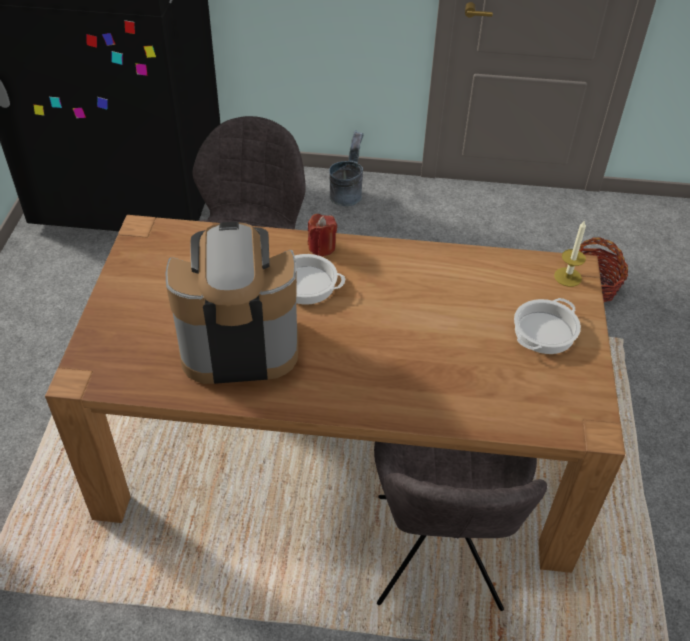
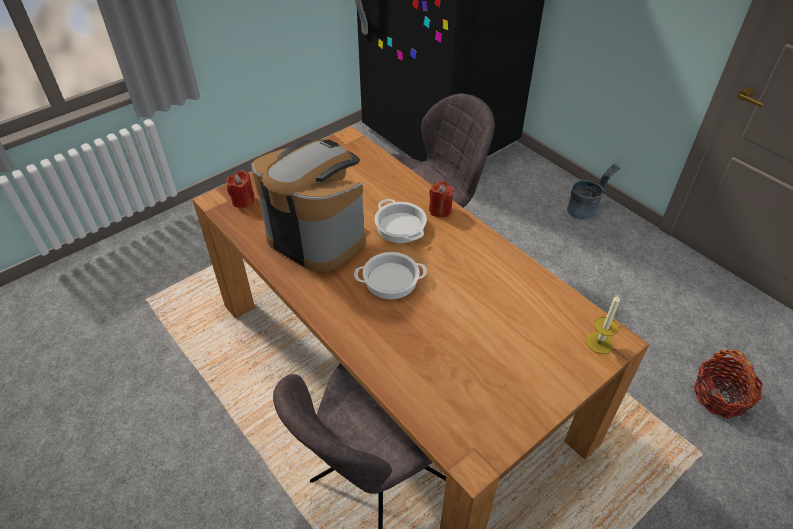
camera: 45 degrees right, 0 degrees up
cooking pot [514,298,581,354] -> cooking pot moved to [354,252,427,299]
none -> red candle [226,170,255,208]

